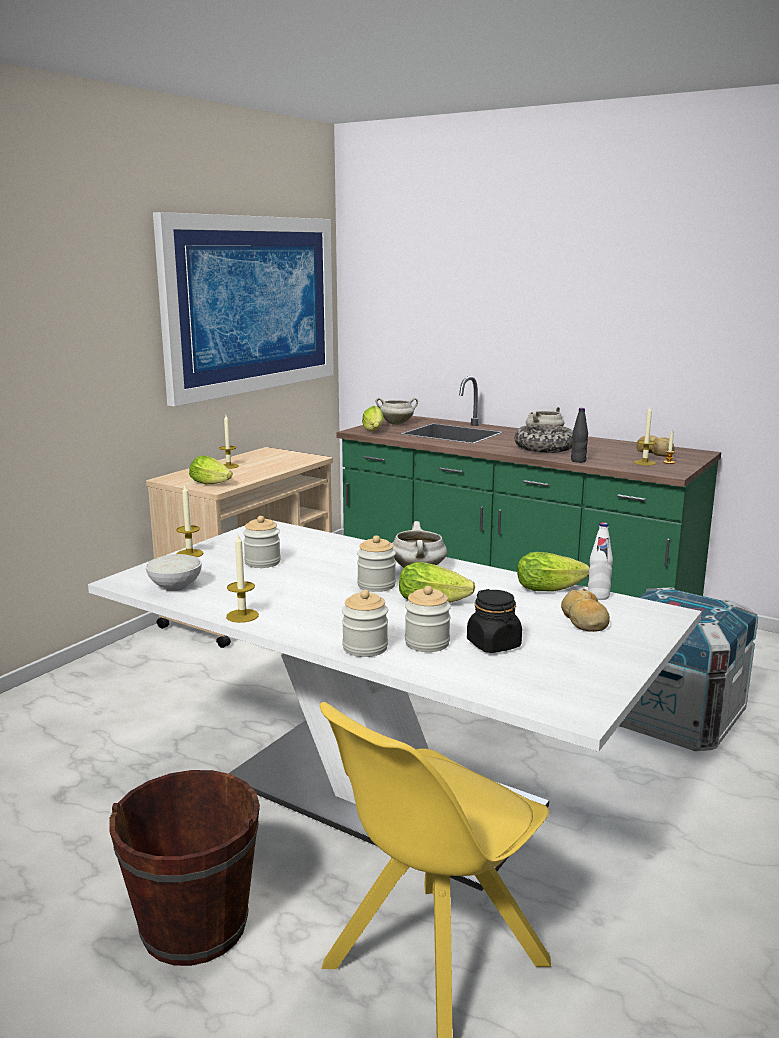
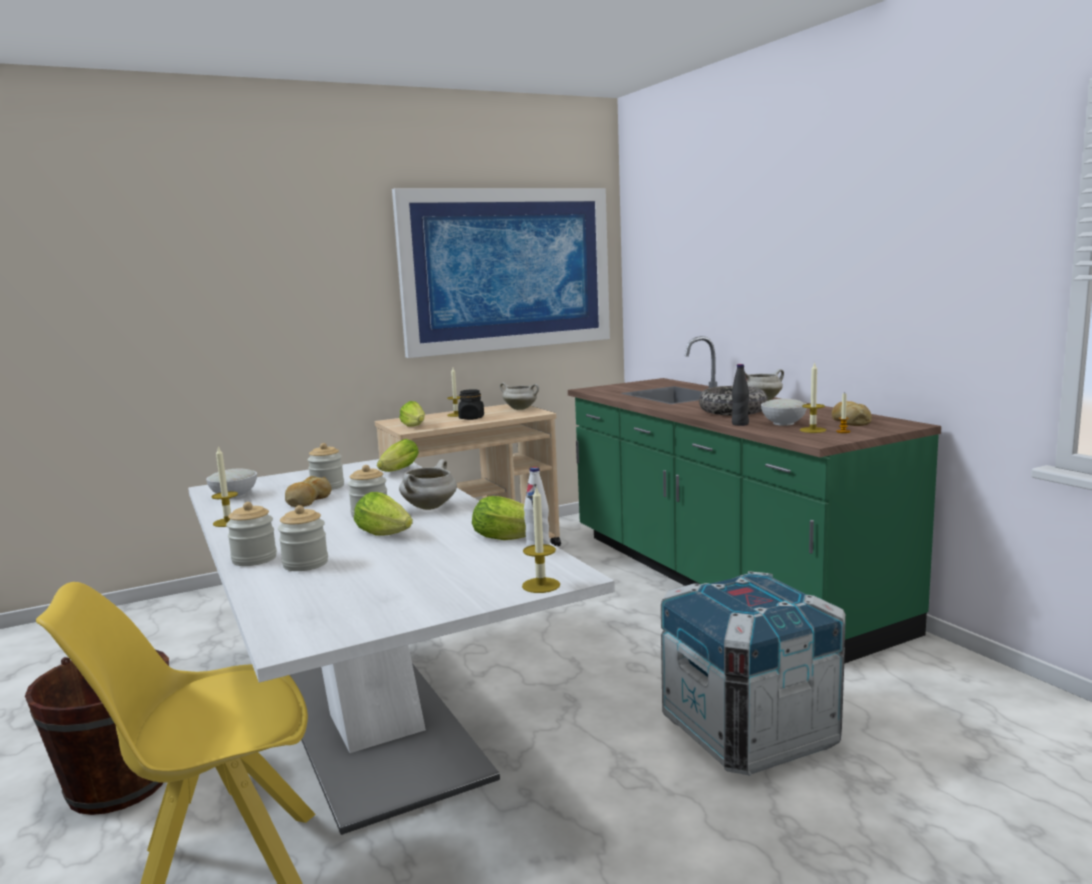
camera: 30 degrees right, 5 degrees down
candle [176,485,203,557] -> candle moved to [522,486,560,593]
lettuce [362,406,384,431] -> lettuce moved to [377,439,419,472]
white cooking pot [376,398,418,425] -> white cooking pot moved to [500,382,539,410]
black jar [467,589,522,653] -> black jar moved to [458,389,484,420]
bread [561,589,610,632] -> bread moved to [285,476,332,507]
none -> white bowl [761,399,807,426]

